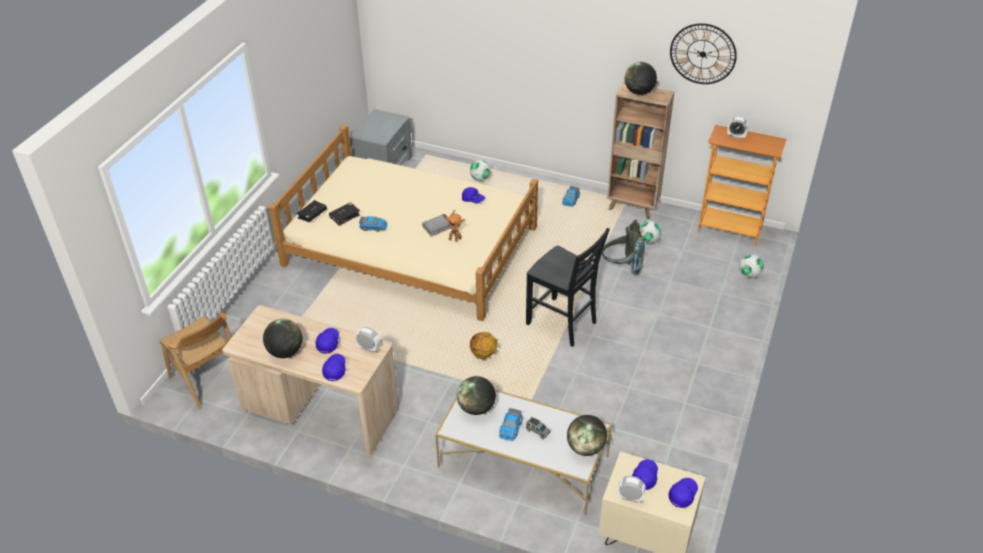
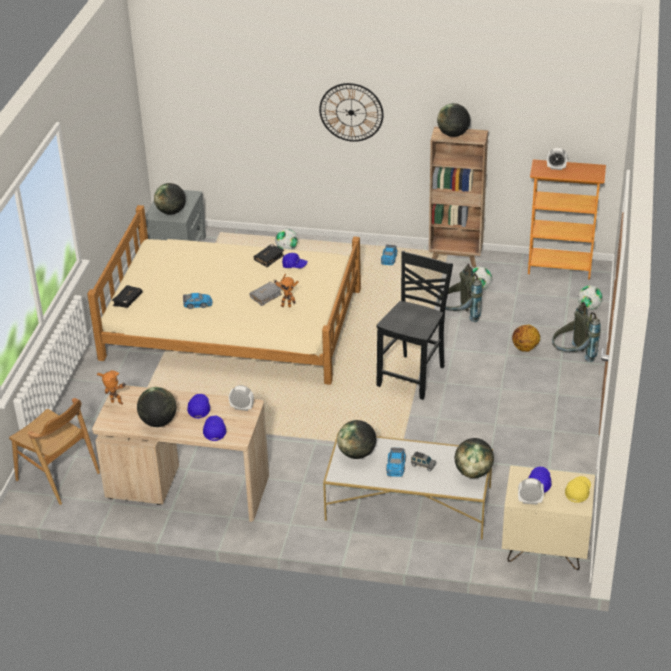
camera: 10 degrees left, 5 degrees down
black book [329,203,360,226] -> black book moved to [254,244,284,267]
basketball [470,332,498,360] -> basketball moved to [512,325,540,352]
black chair [526,228,610,347] -> black chair turned 90 degrees counterclockwise [377,251,453,400]
blue cap [668,478,698,508] -> yellow cap [565,476,591,503]
wall clock [670,23,737,84] -> wall clock moved to [319,83,384,142]
none -> toy robot [97,370,126,405]
none -> globe [154,183,186,215]
none -> grey backpack [552,302,601,362]

